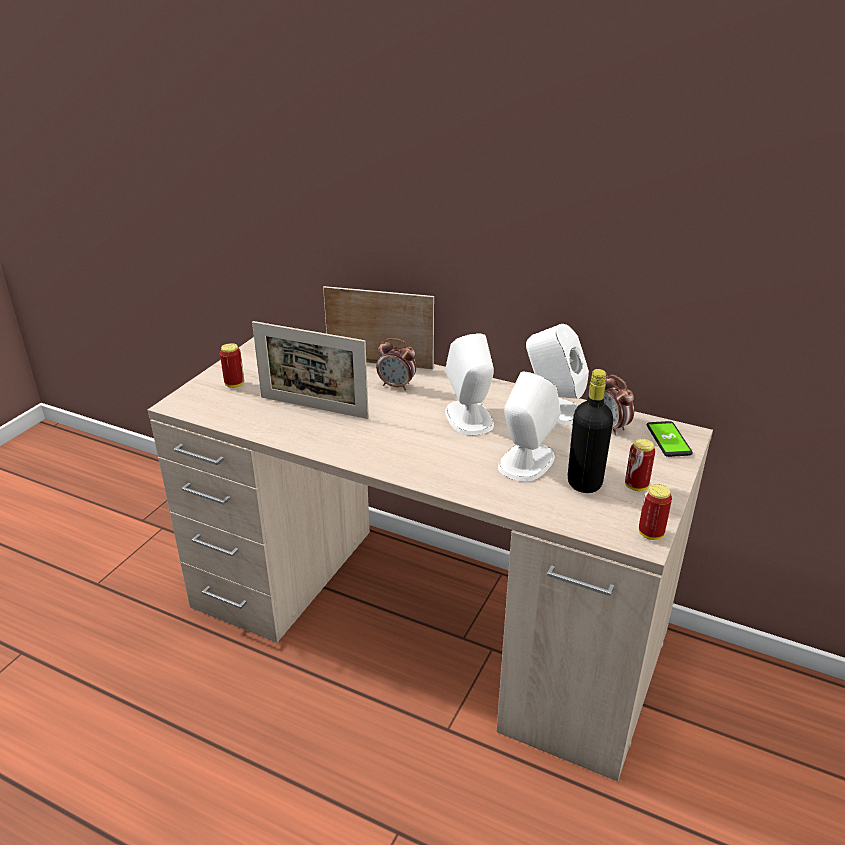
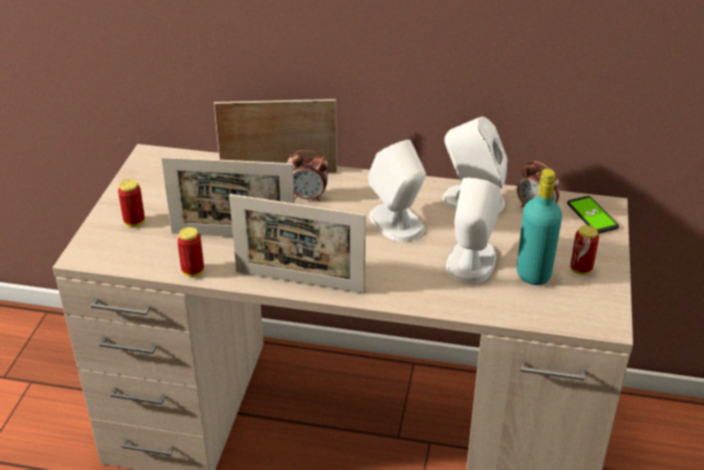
camera: 15 degrees left, 5 degrees up
black bottle [568,369,613,493] -> turquoise bottle [517,169,562,285]
can [639,484,672,540] -> can moved to [177,227,204,277]
none -> picture frame [229,194,366,293]

